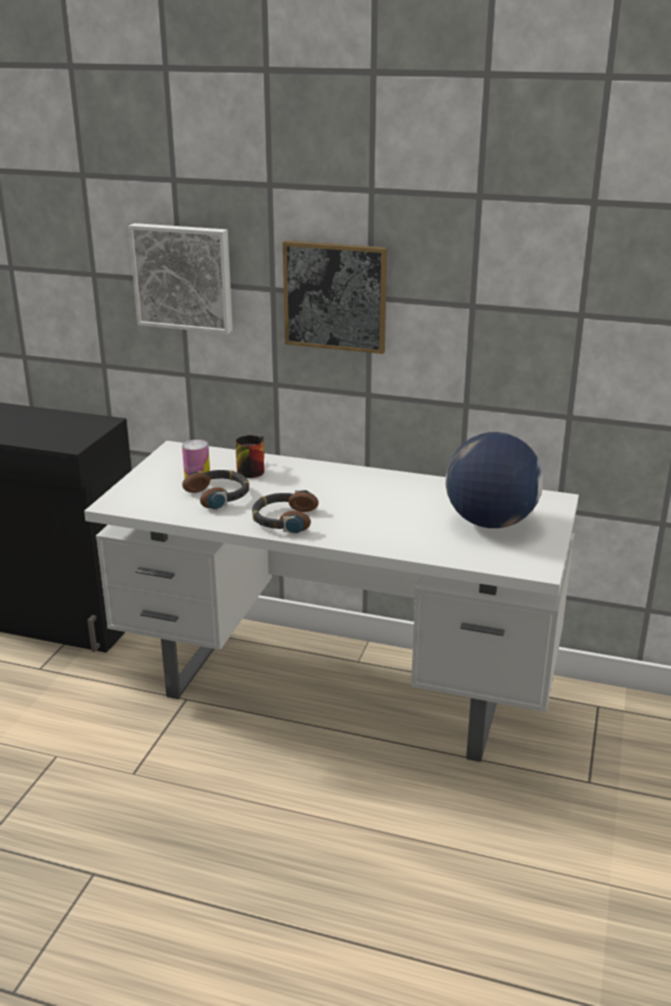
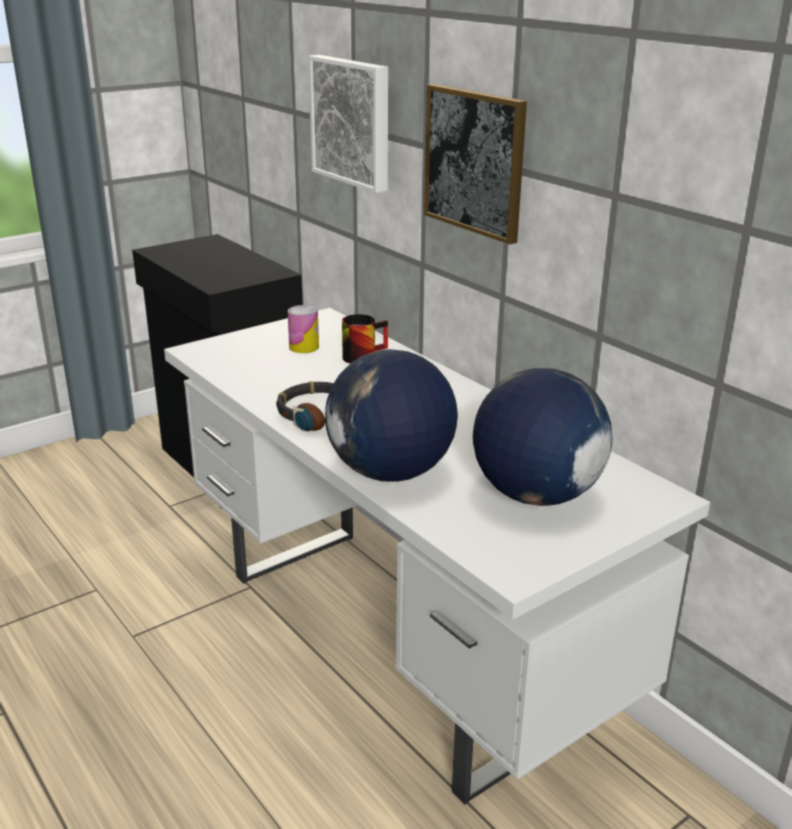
camera: 35 degrees right, 0 degrees up
headphones [182,470,249,510] -> none
none -> globe [325,349,458,482]

